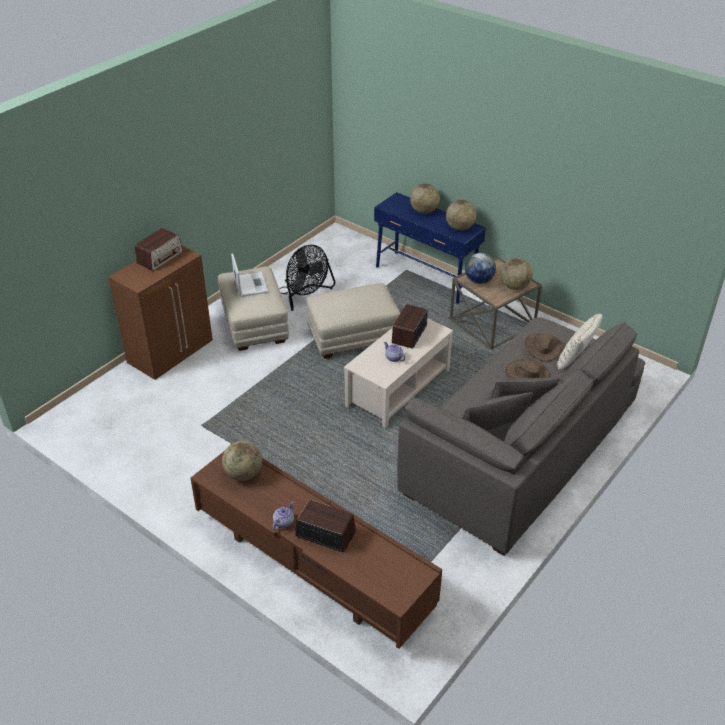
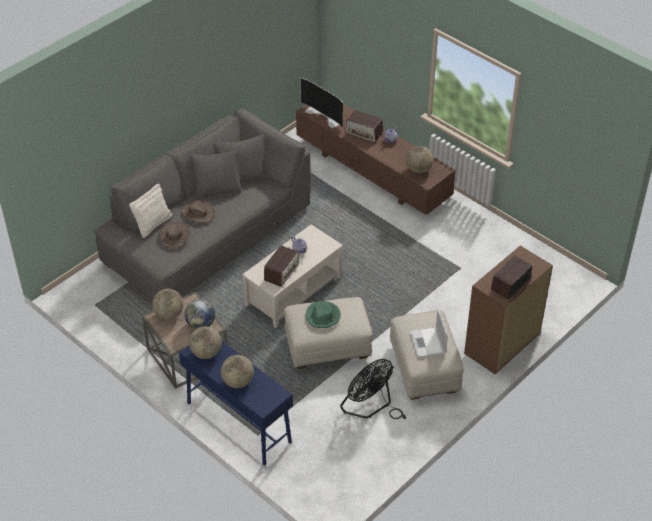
camera: 175 degrees left, 5 degrees up
none -> television [300,78,343,128]
none -> green hat [306,301,341,328]

